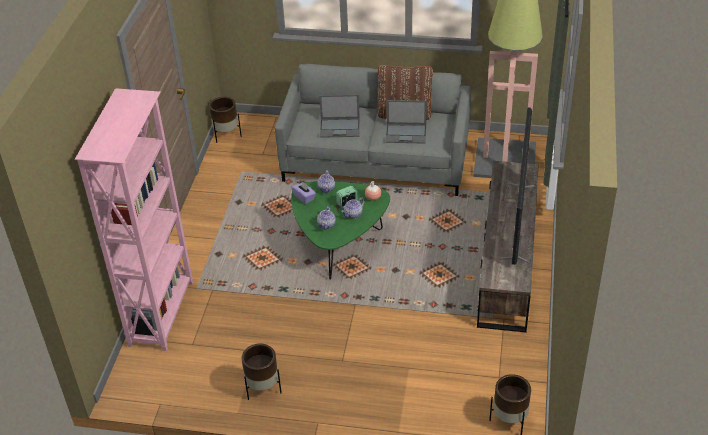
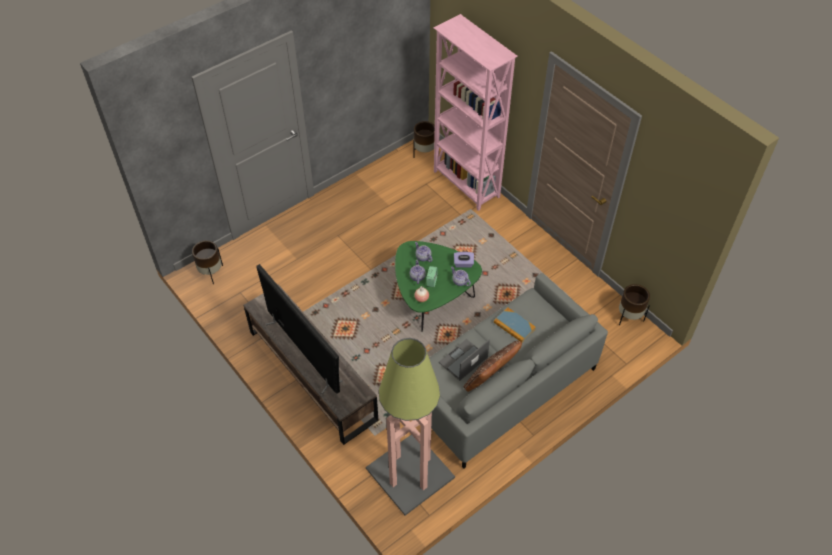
camera: 130 degrees right, 10 degrees up
brown planter [242,344,282,400] -> brown planter moved to [413,121,435,158]
laptop [319,94,360,138] -> book [494,307,536,342]

